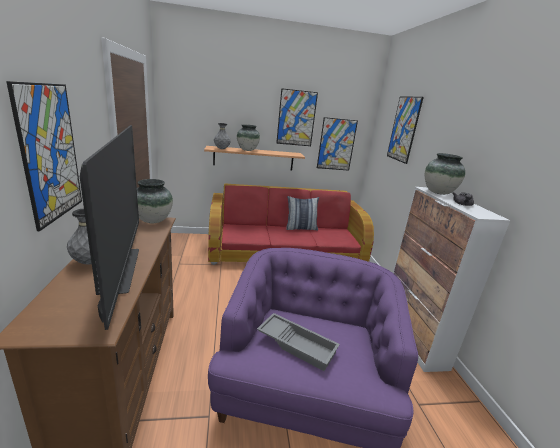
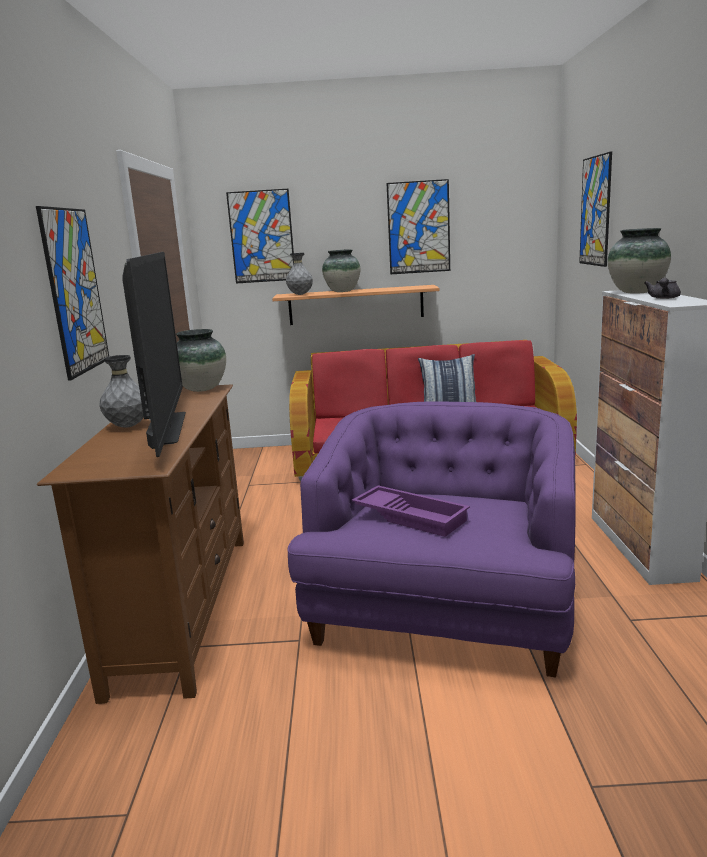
camera: 10 degrees right, 5 degrees down
grey tray [257,313,340,371] -> purple tray [352,485,470,537]
picture [317,117,358,171] -> picture moved to [226,189,294,283]

